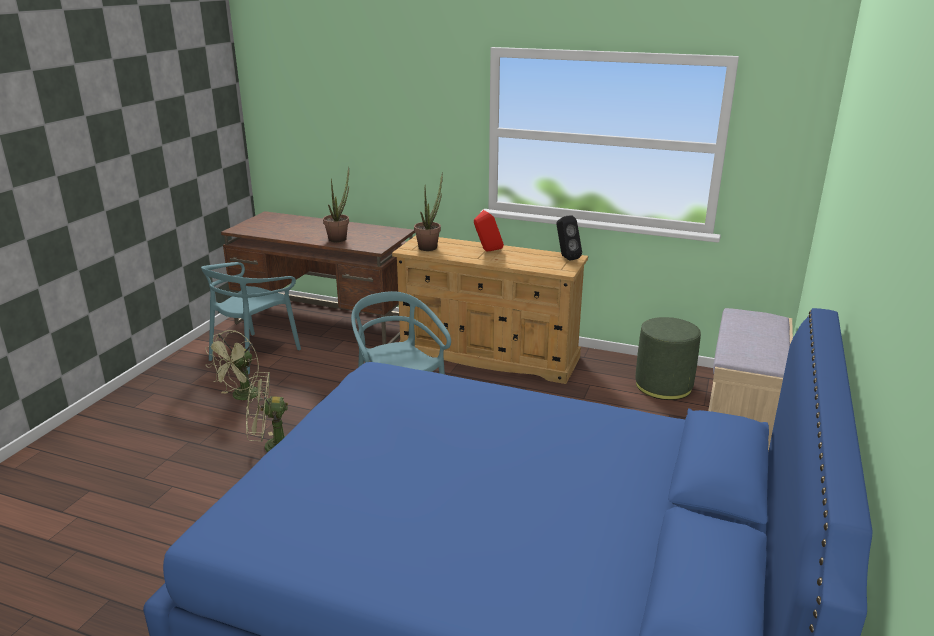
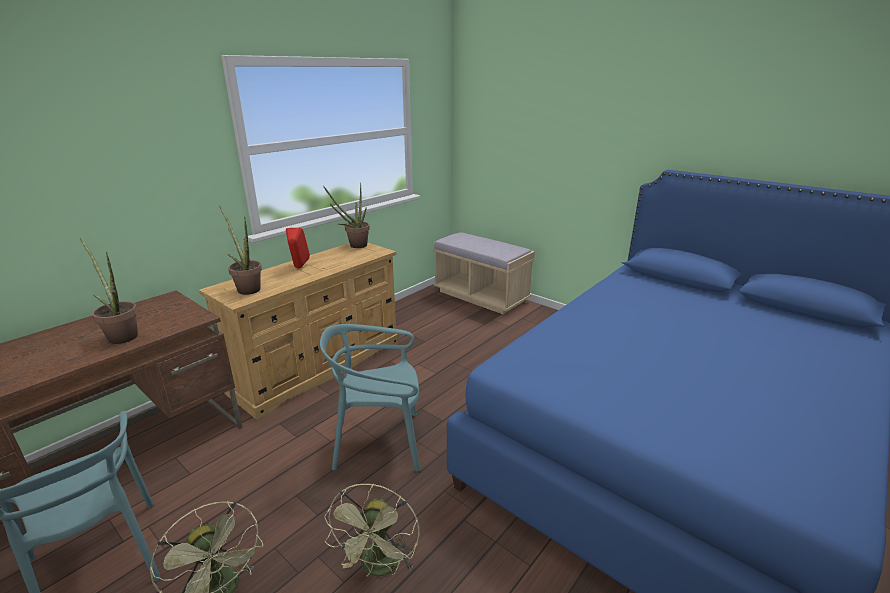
camera: 70 degrees left, 0 degrees up
black speaker [557,215,582,261] -> potted plant [324,182,370,248]
green ottoman [635,317,701,400] -> none

